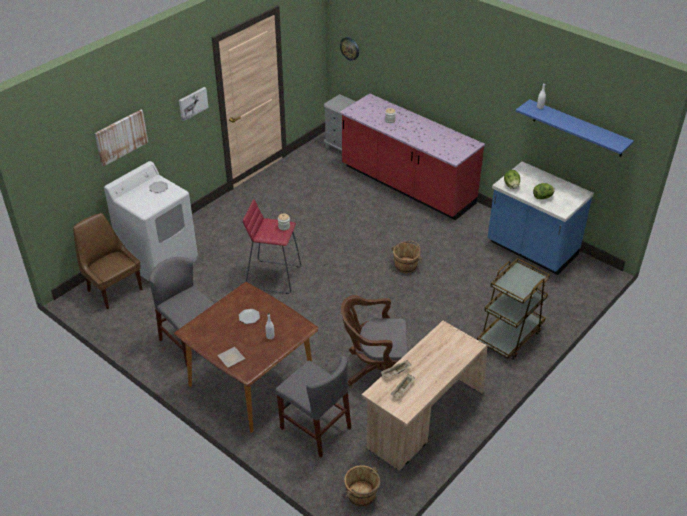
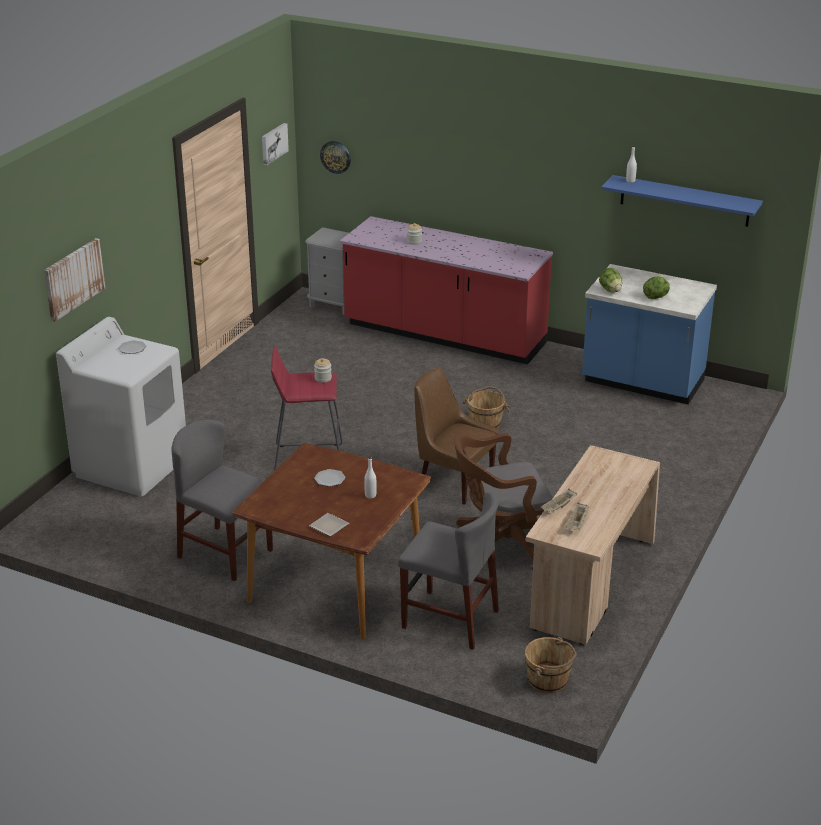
camera: 15 degrees left, 10 degrees down
brown chair [73,213,142,309] -> brown chair moved to [414,367,499,505]
picture [179,87,209,121] -> picture moved to [262,123,289,165]
brown cart [477,258,550,360] -> none

